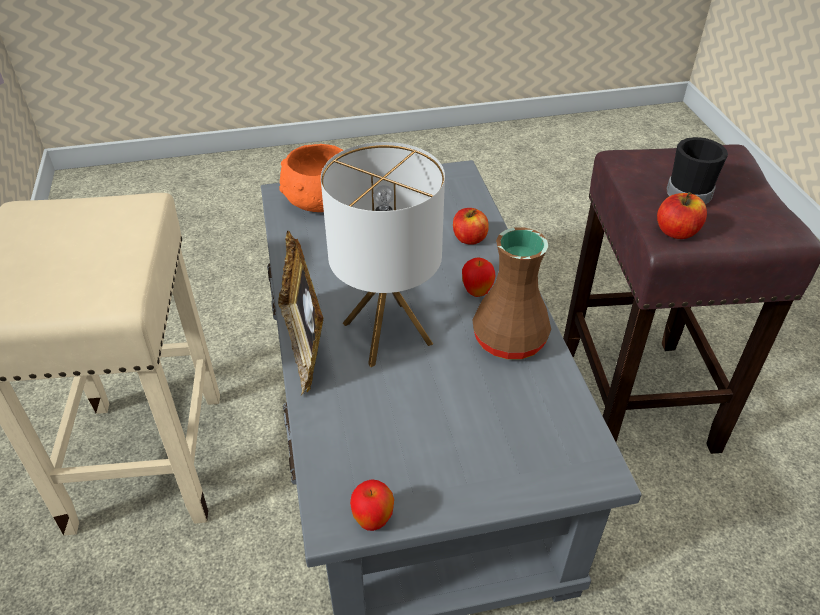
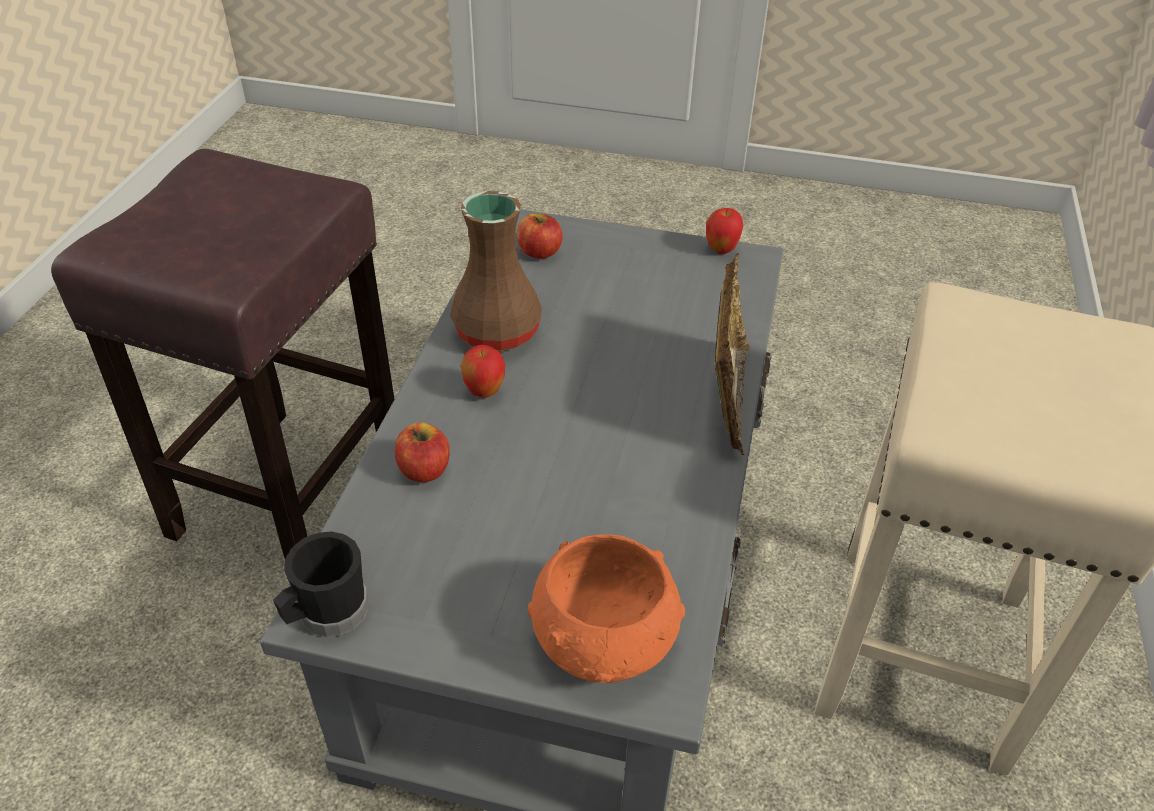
camera: 155 degrees left, 0 degrees up
table lamp [321,142,445,367] -> none
apple [657,192,707,239] -> apple moved to [517,214,562,259]
black mug [667,137,728,204] -> black mug moved to [273,531,369,637]

